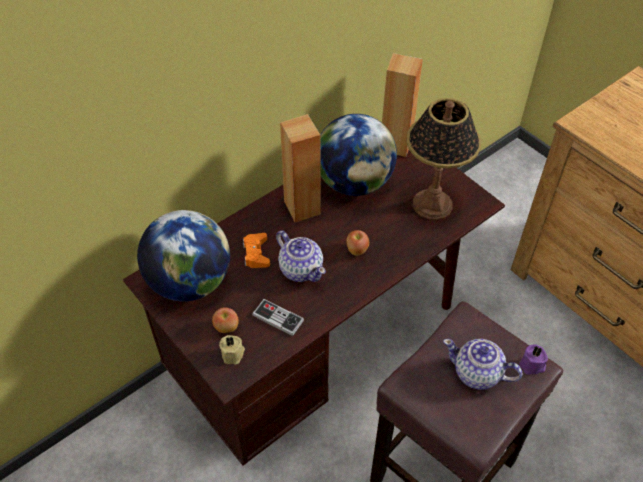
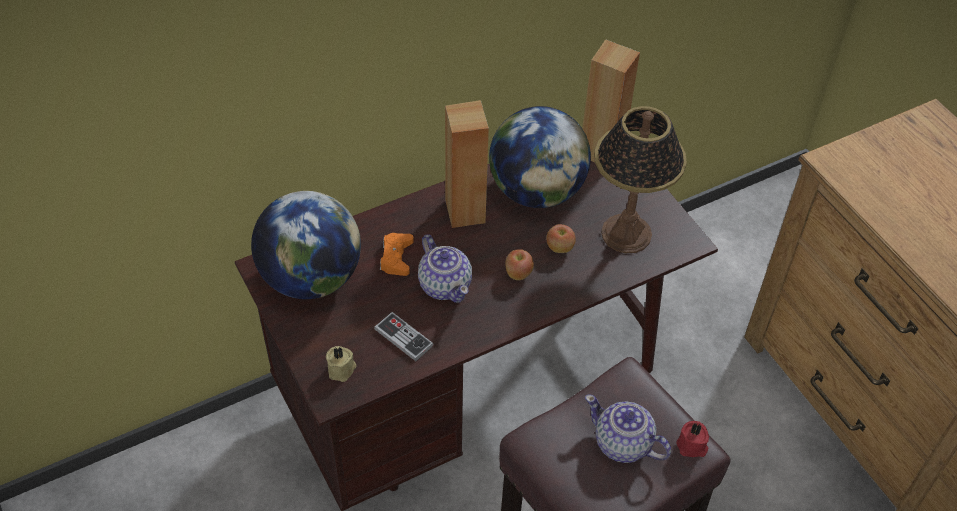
camera: 10 degrees right, 0 degrees up
apple [212,307,239,333] -> apple moved to [546,224,576,253]
purple candle [519,345,548,375] -> red candle [676,421,709,457]

